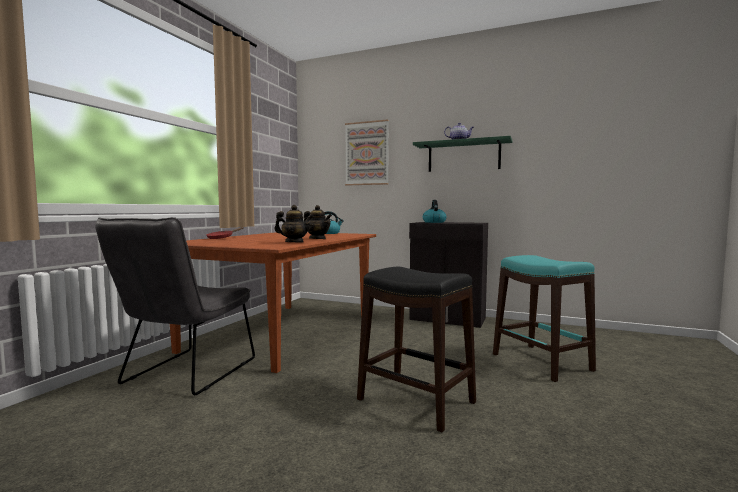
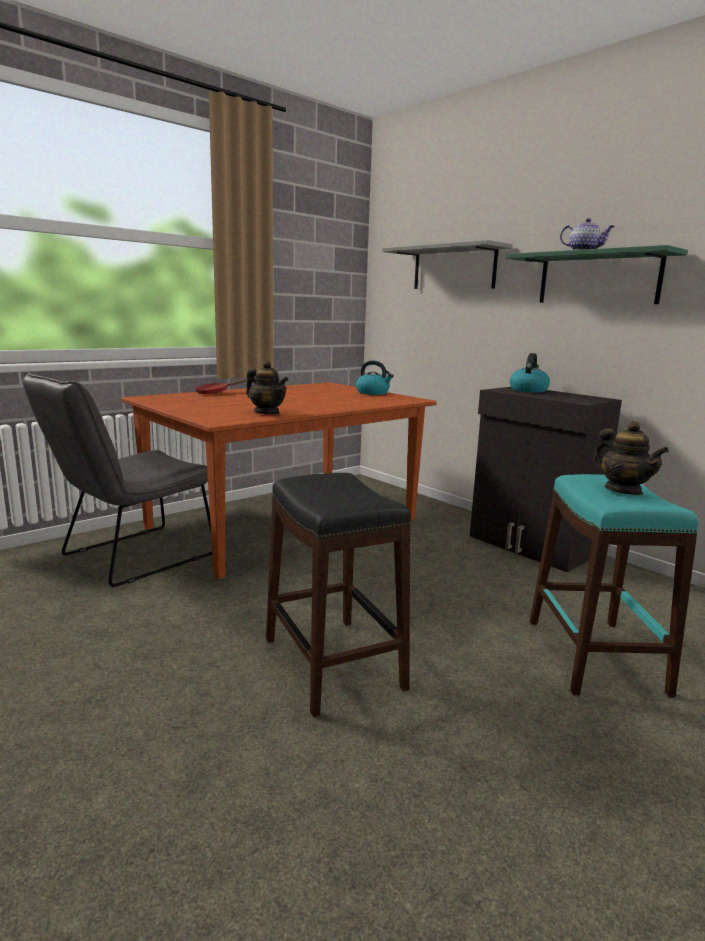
camera: 25 degrees right, 10 degrees up
teapot [304,205,332,239] -> teapot moved to [593,421,669,495]
picture [345,119,389,186] -> grey shelf [382,240,512,289]

